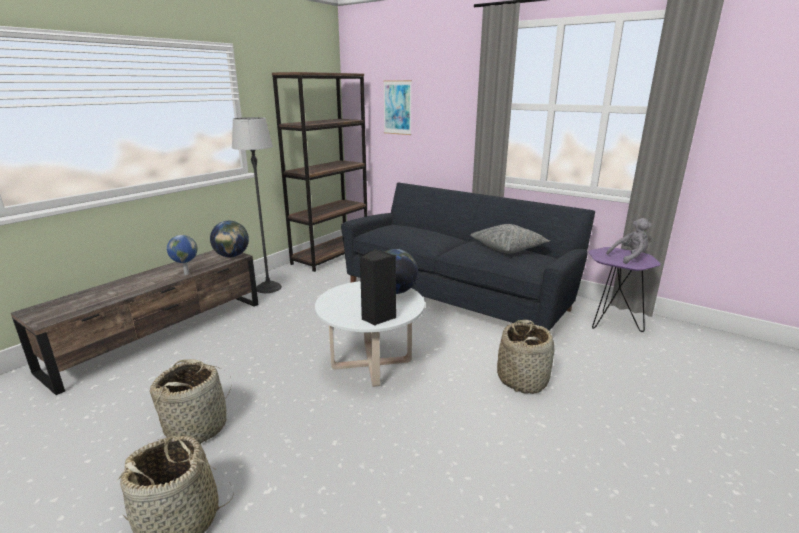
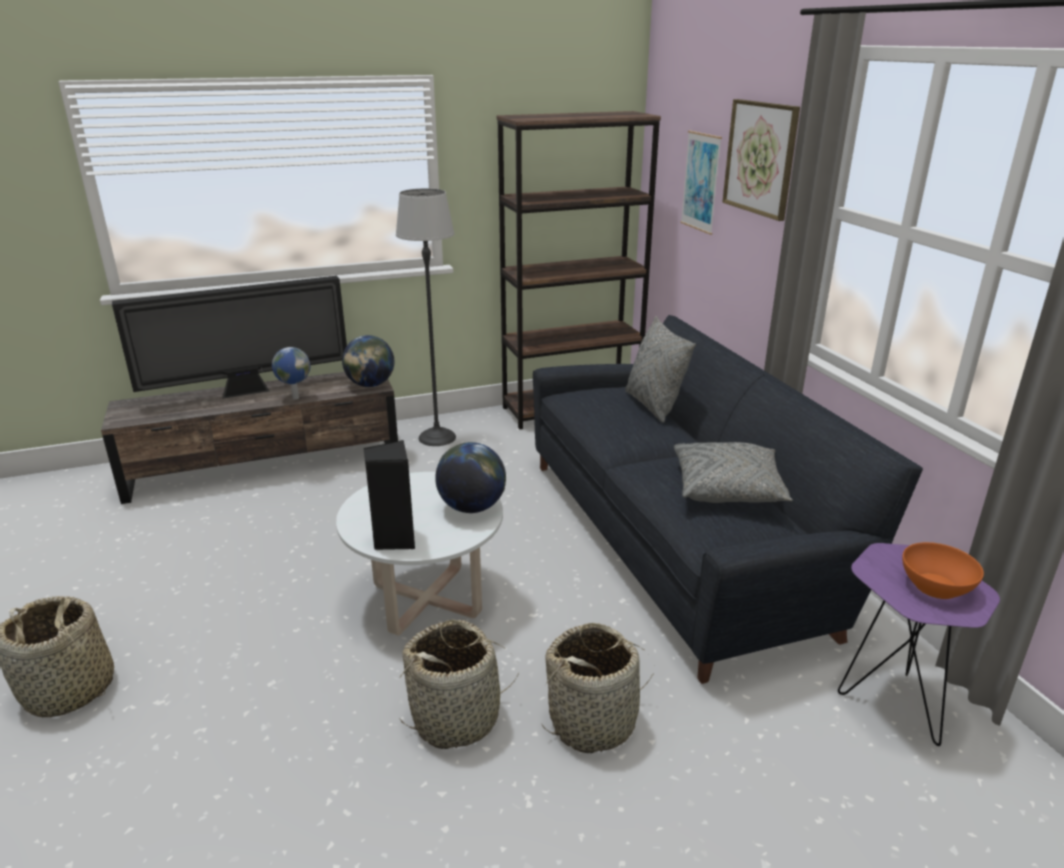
camera: 35 degrees right, 5 degrees up
basket [150,359,232,444] -> basket moved to [399,619,519,749]
grey plush toy [606,218,652,264] -> orange bowl [902,542,984,599]
none -> television [112,276,347,399]
none -> grey pillow [625,316,696,423]
none -> picture [722,99,800,221]

